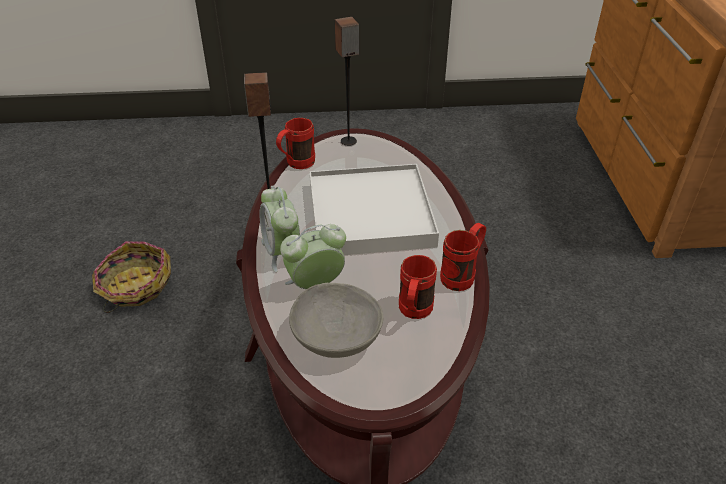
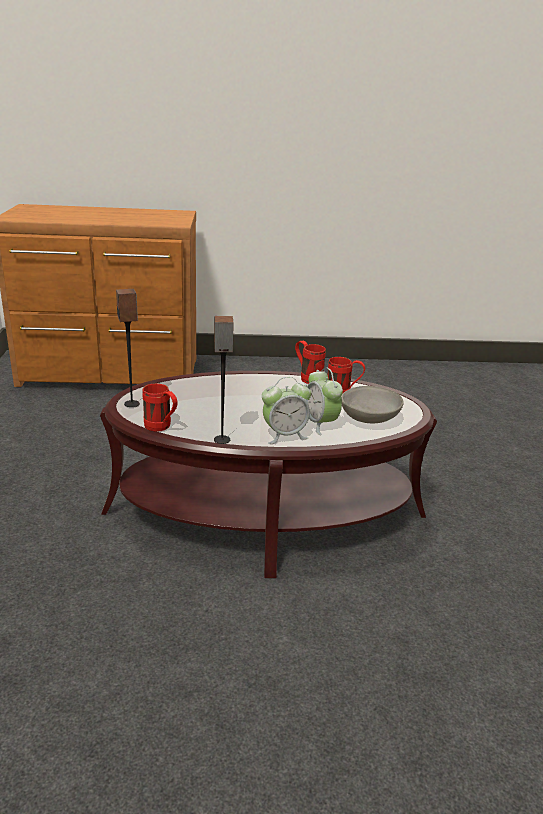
camera: 90 degrees left, 15 degrees down
basket [92,241,171,313] -> none
white tray [310,164,439,255] -> none

